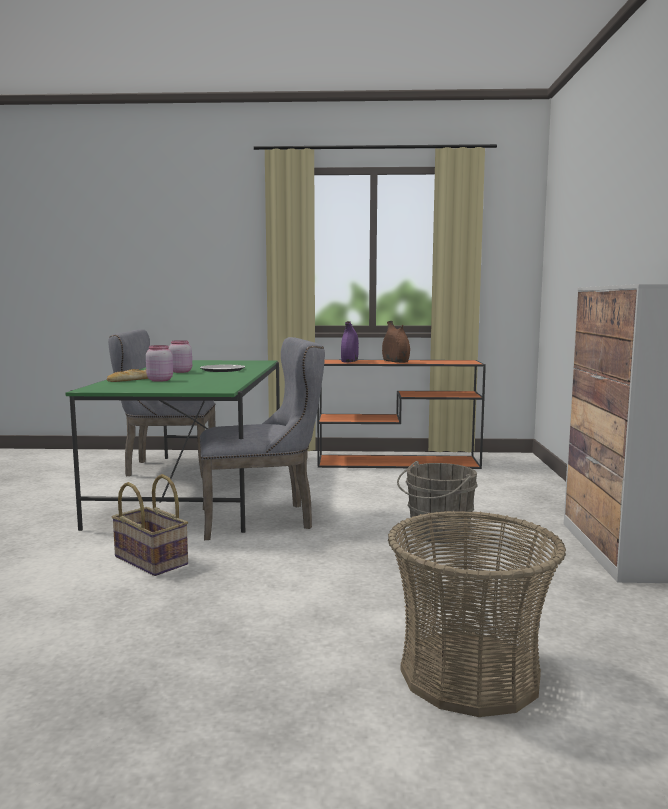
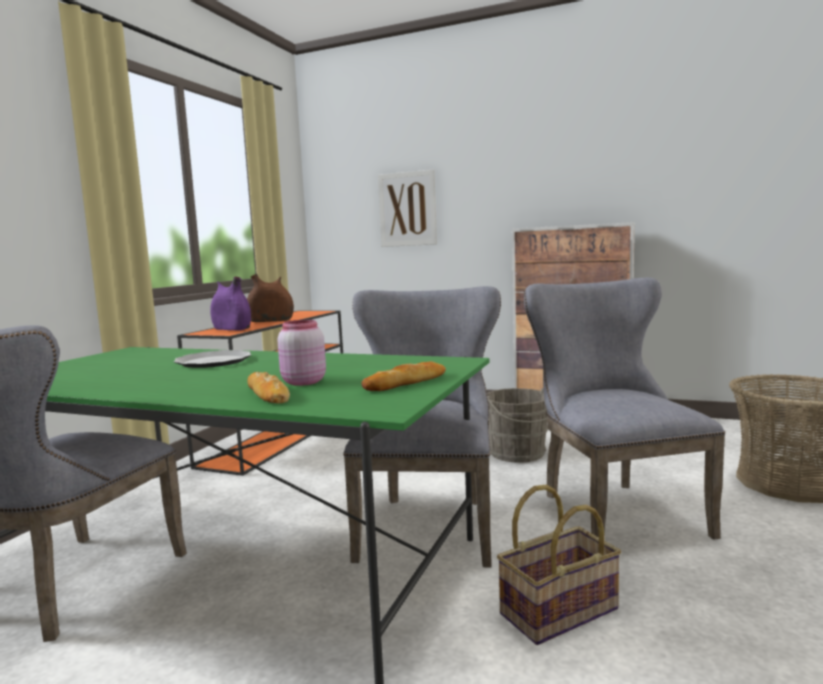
camera: 70 degrees left, 0 degrees up
pink jar [168,340,192,373] -> none
none -> bread [361,361,446,391]
none -> picture [378,169,437,247]
none -> grey chair [524,278,725,540]

